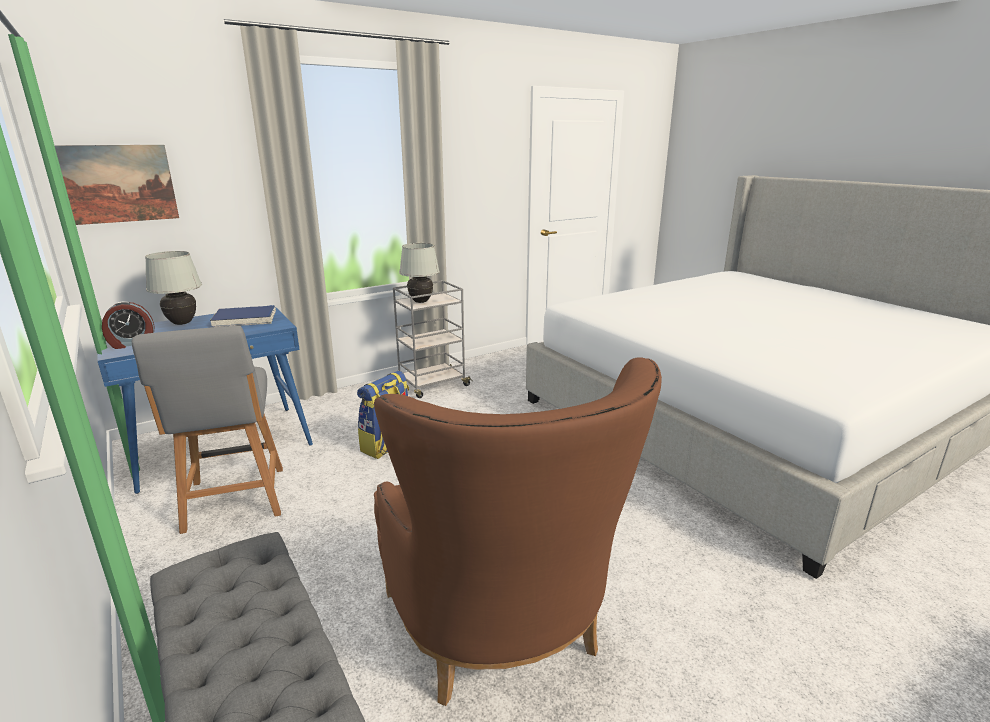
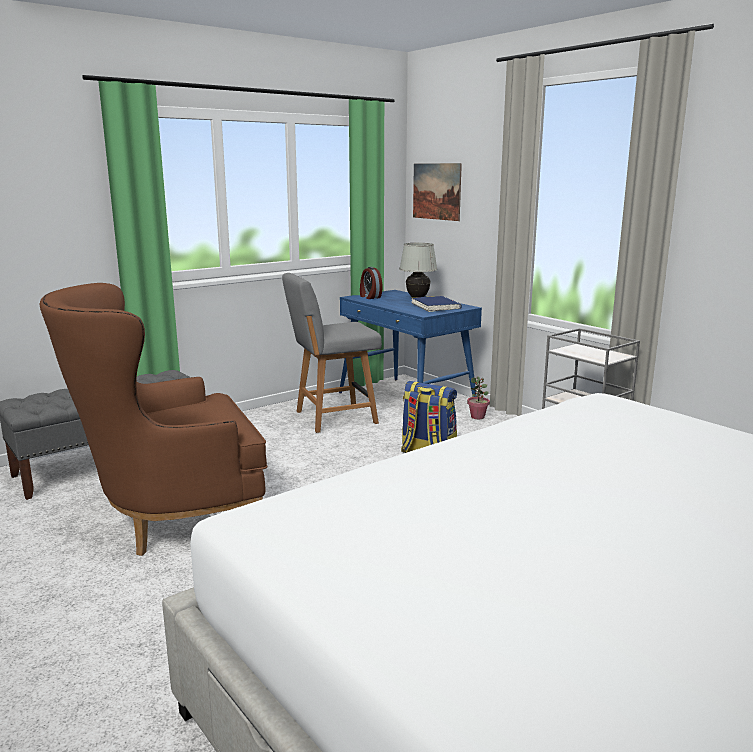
camera: 85 degrees right, 5 degrees down
white table lamp [399,243,440,303] -> none
none -> potted plant [467,376,490,419]

